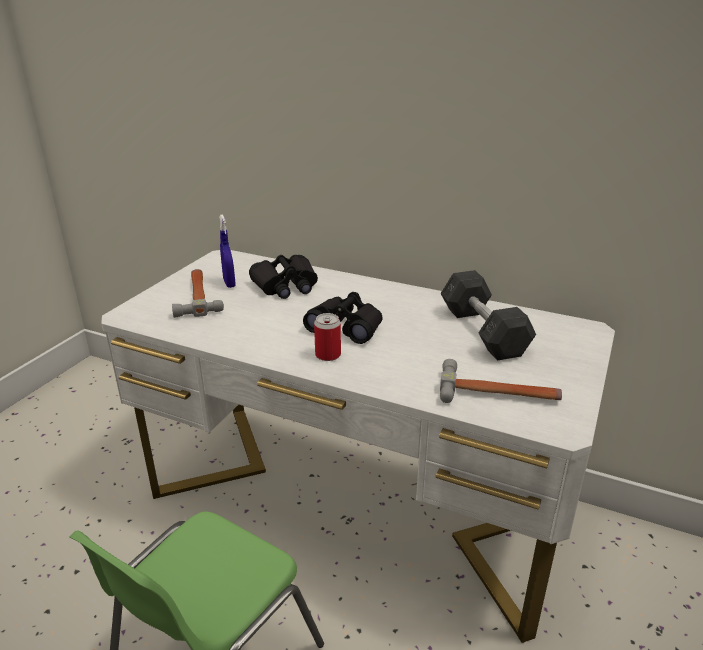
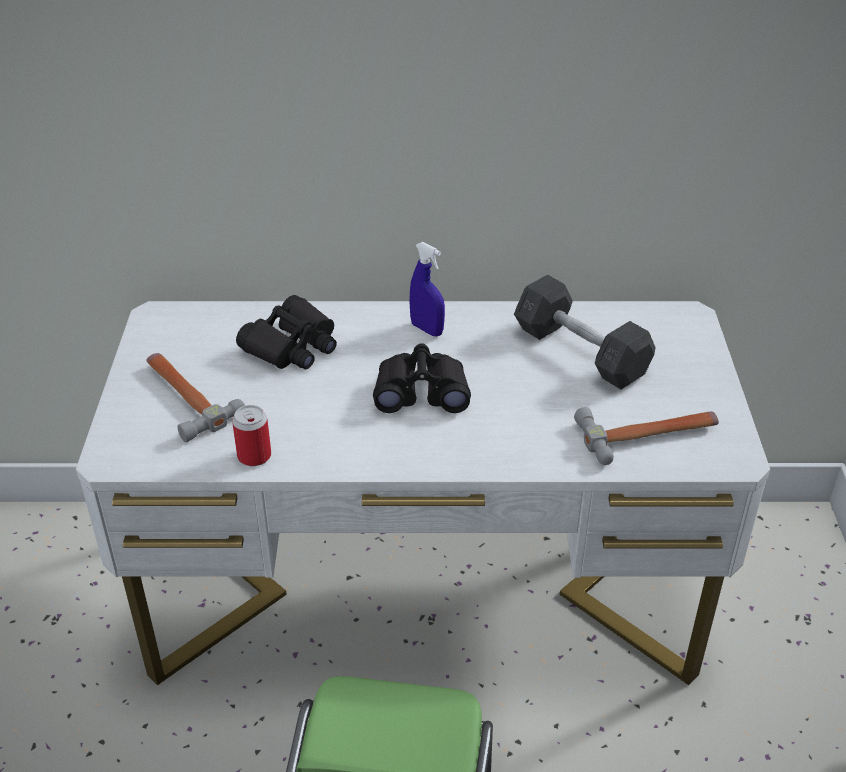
camera: 25 degrees left, 10 degrees up
blue spray bottle [219,215,236,288] -> blue spray bottle moved to [409,242,445,337]
can [314,313,341,361] -> can moved to [232,405,271,466]

